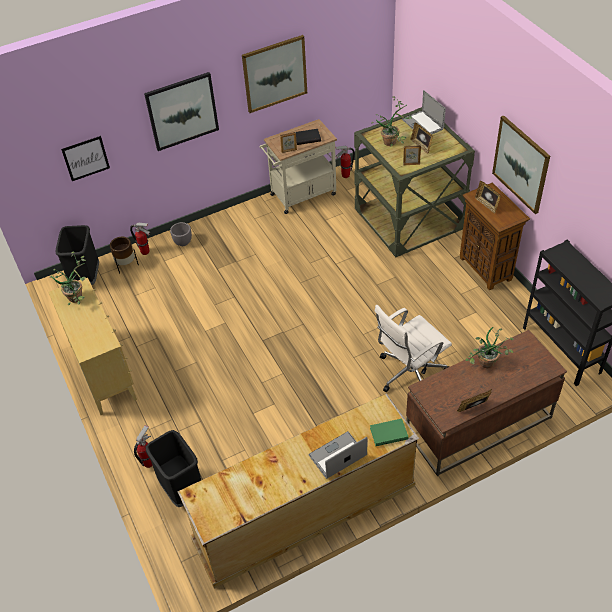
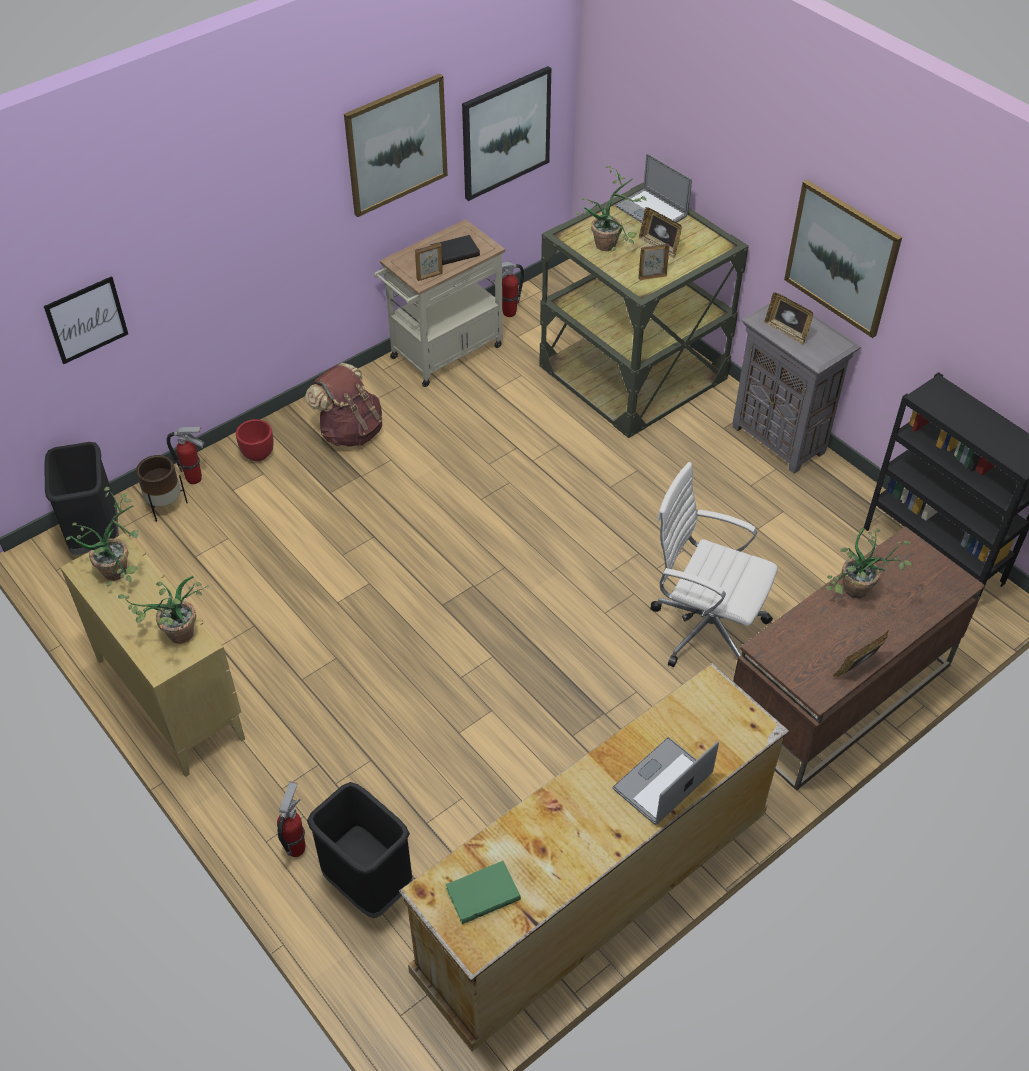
camera: 15 degrees left, 0 degrees up
picture [144,72,219,151] -> picture moved to [462,66,551,201]
grey planter [170,222,192,246] -> red planter [236,419,274,462]
green book [370,419,408,446] -> green book moved to [446,861,521,924]
white office chair [374,305,452,392] -> white office chair turned 75 degrees clockwise [650,462,778,667]
brown cabinet [460,182,530,290] -> grey cabinet [733,295,861,474]
none -> potted plant [118,576,209,644]
none -> brown backpack [305,363,382,447]

